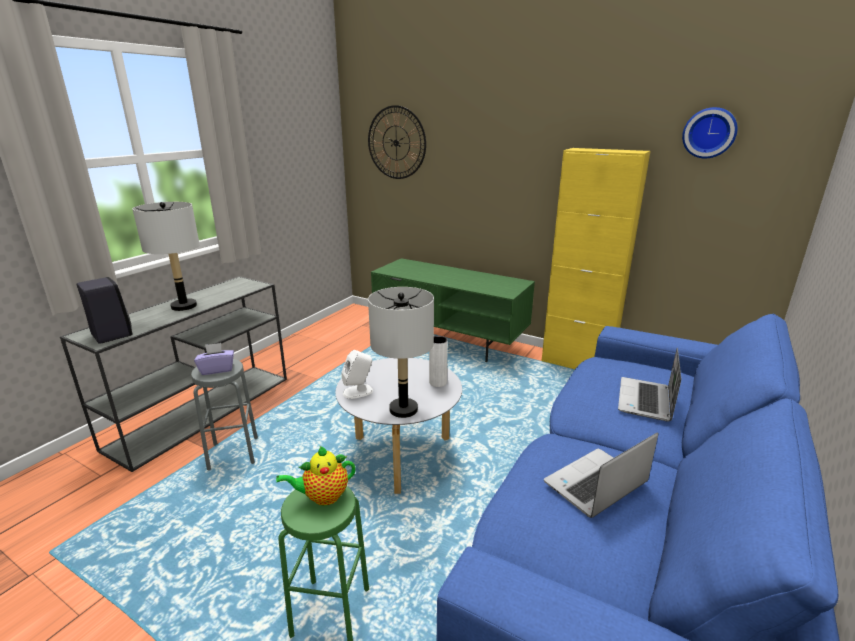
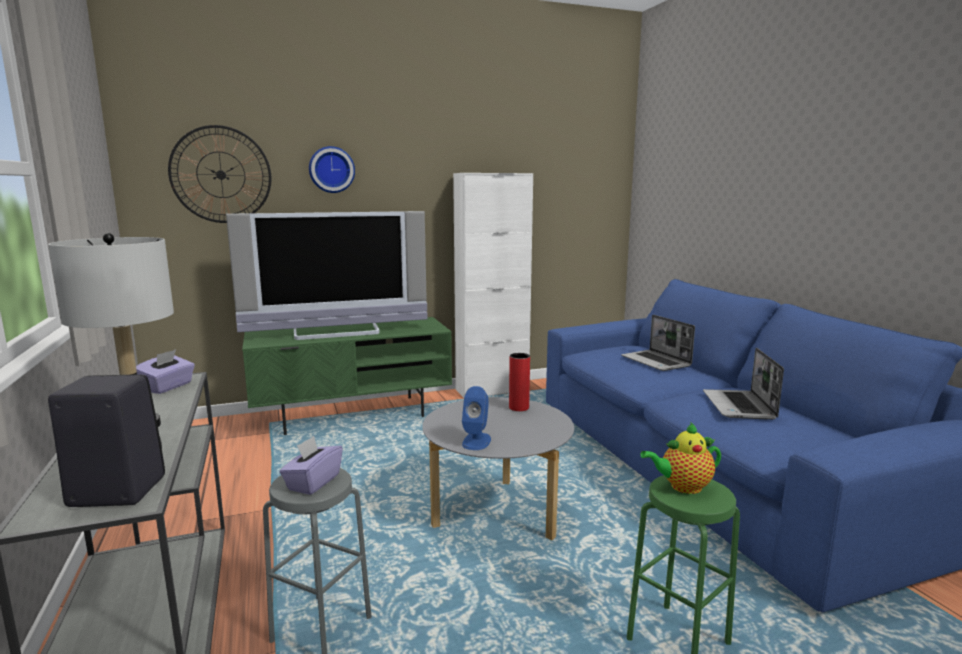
camera: 50 degrees left, 10 degrees down
teapot [276,446,356,506] -> teapot turned 60 degrees clockwise [641,422,721,494]
white speaker [341,350,373,399] -> blue speaker [462,386,491,450]
grey table lamp [368,287,434,418] -> none
white vase [429,336,448,387] -> red vase [509,353,530,411]
yellow cabinet [542,148,651,369] -> white cabinet [453,173,533,398]
wall clock [682,107,738,158] -> wall clock moved to [309,146,355,193]
none -> purple tissue box [136,349,195,394]
none -> television [226,211,428,340]

